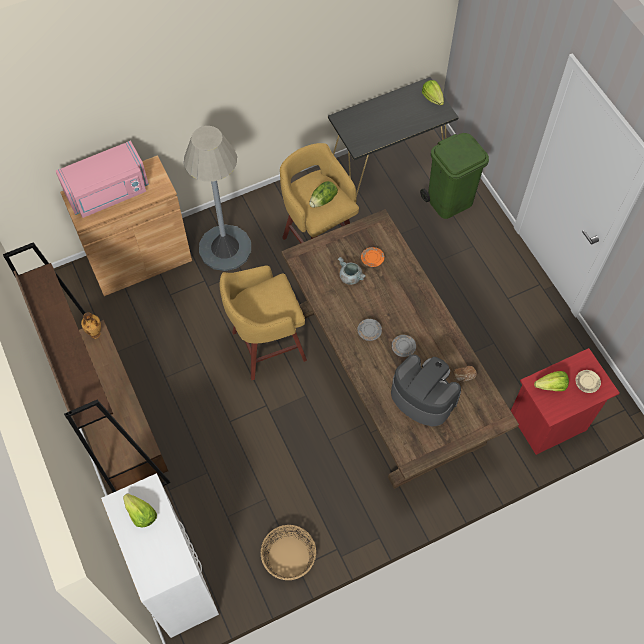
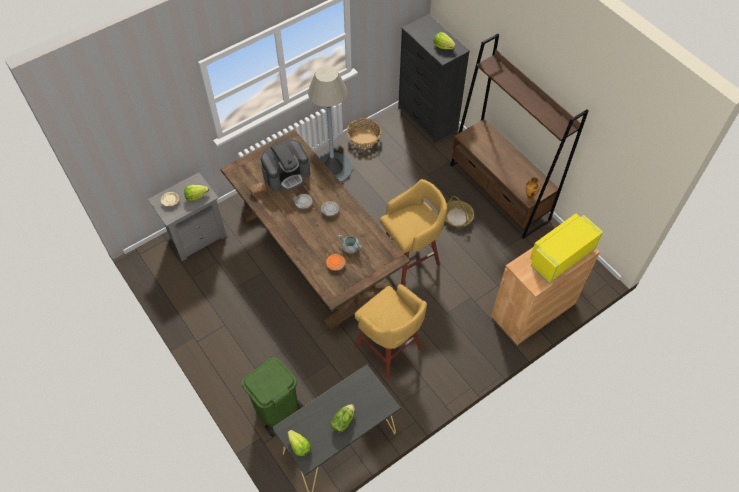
camera: 170 degrees right, 5 degrees down
pink microwave [56,141,149,218] -> yellow microwave [530,214,603,283]
white dresser [101,473,219,638] -> black dresser [398,14,470,144]
grey floor lamp [184,126,251,271] -> grey floor lamp moved to [308,65,353,182]
lettuce [309,181,338,207] -> lettuce moved to [331,404,355,432]
coffee machine [391,354,461,426] -> coffee machine turned 60 degrees counterclockwise [261,140,310,192]
red nightstand [511,348,620,455] -> grey nightstand [148,172,227,261]
none -> basket [445,196,474,227]

